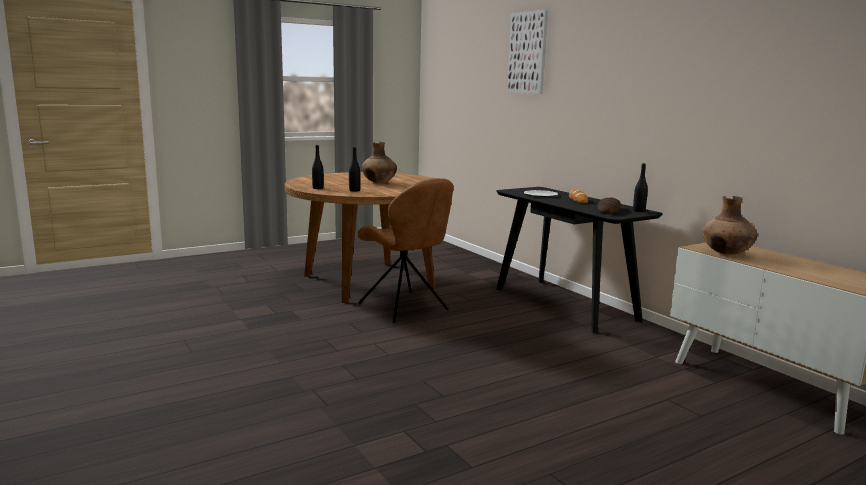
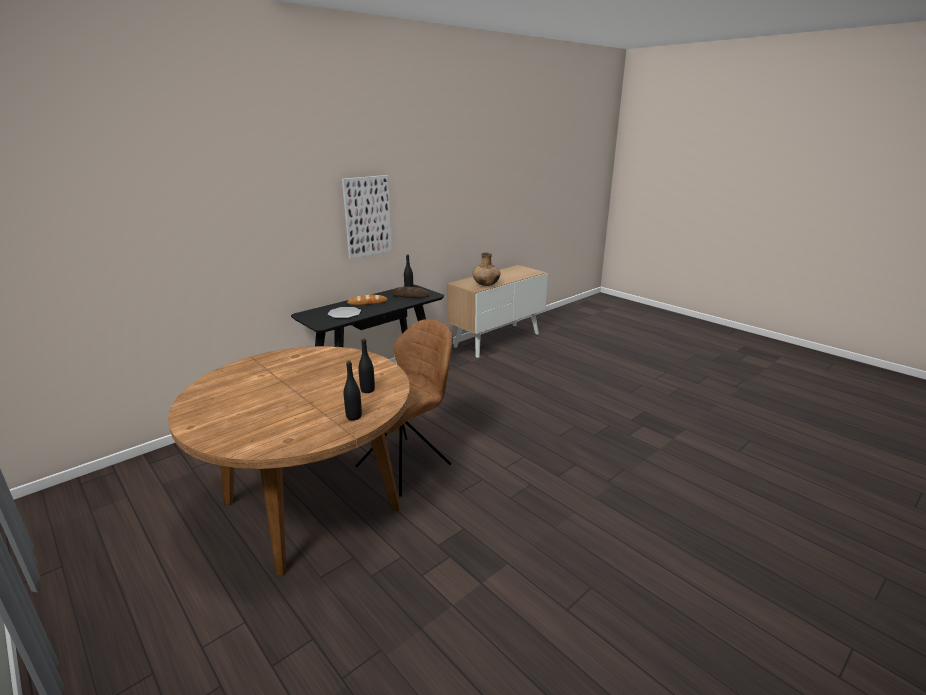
camera: 100 degrees left, 10 degrees up
brown vase [362,142,397,183] -> none
picture [507,10,548,94] -> picture moved to [342,175,392,259]

